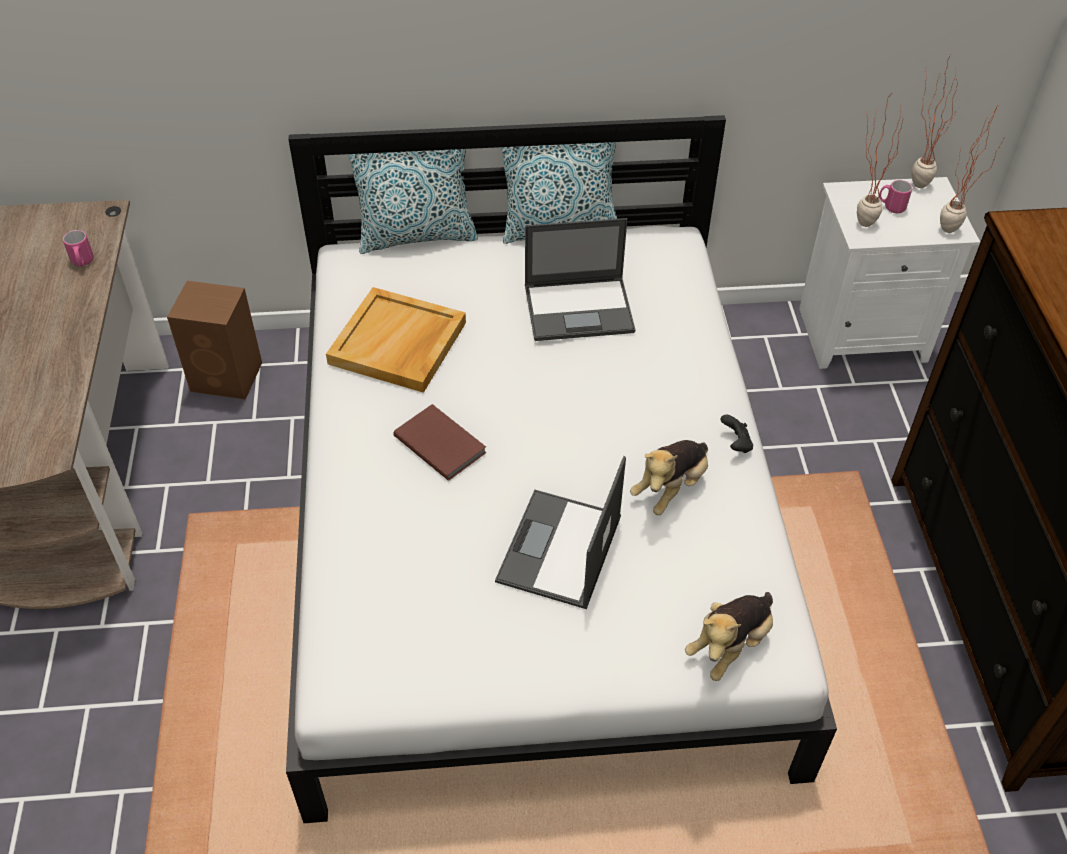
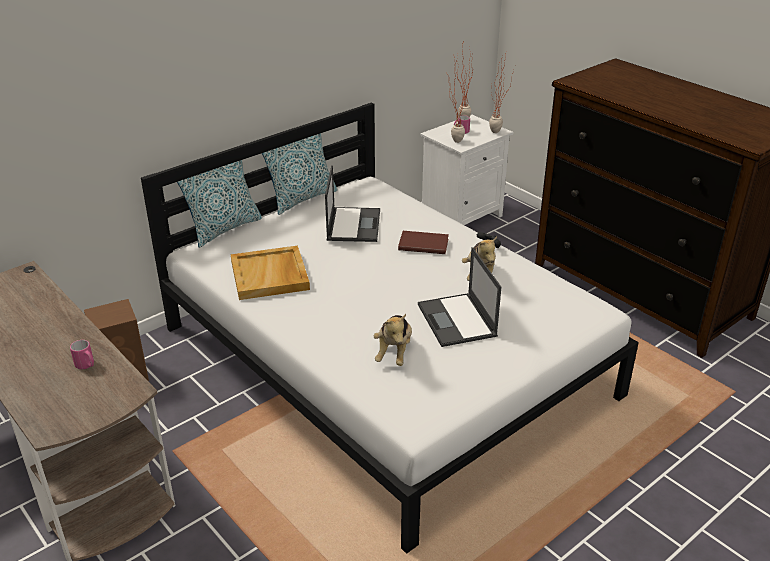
camera: 35 degrees left, 15 degrees down
pink mug [63,230,94,267] -> pink mug moved to [70,340,94,369]
brown book [393,404,486,481] -> brown book moved to [398,231,449,254]
laptop [525,218,635,341] -> laptop turned 45 degrees counterclockwise [325,165,380,242]
plush toy [685,592,773,681] -> plush toy moved to [374,314,412,366]

